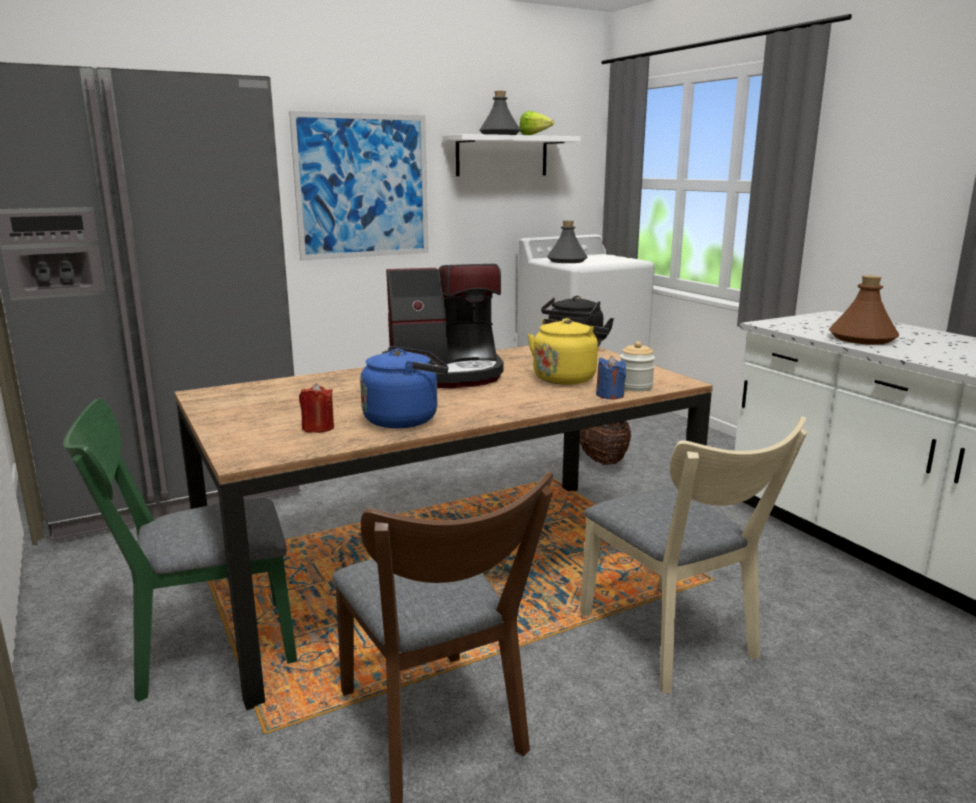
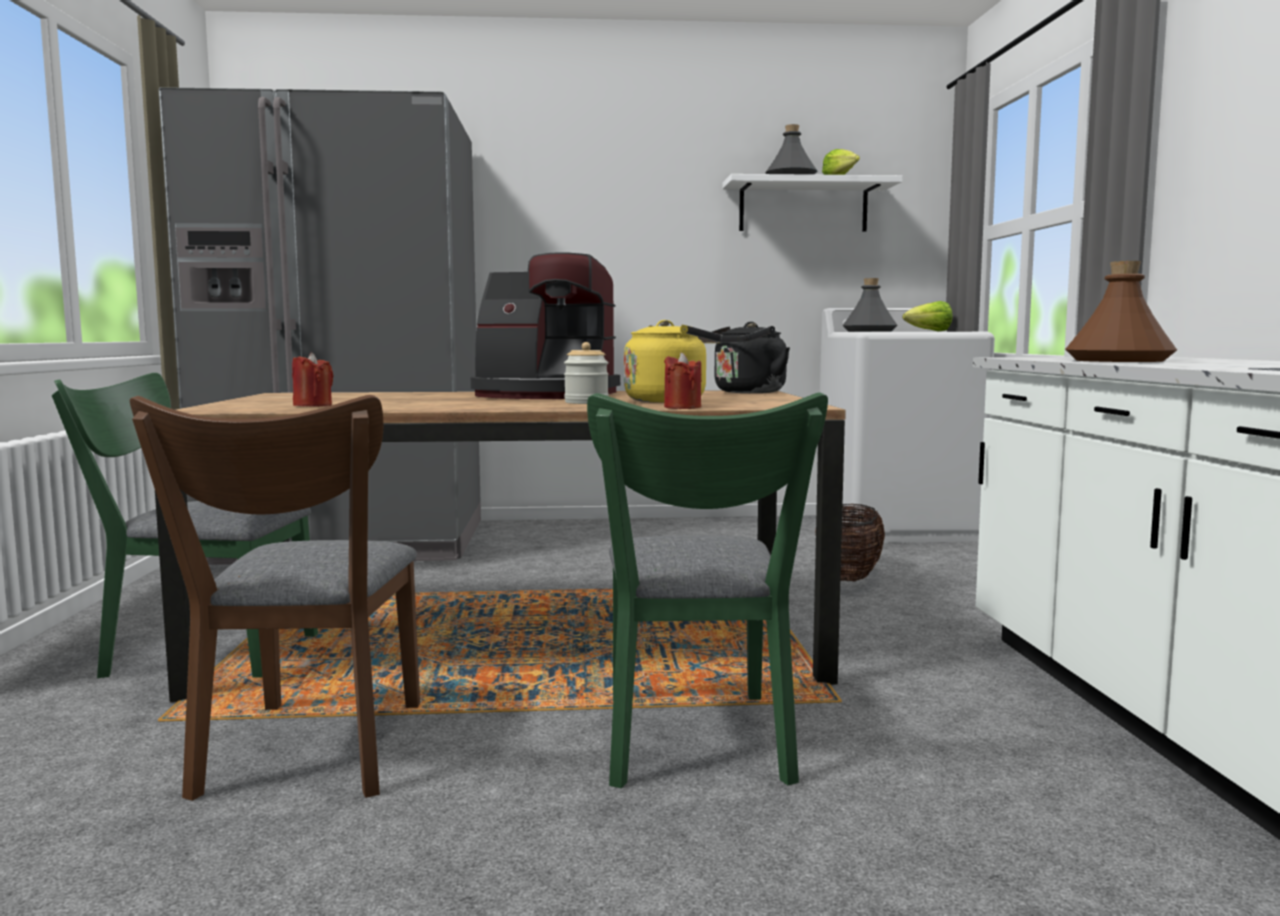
camera: 25 degrees right, 10 degrees down
picture [289,111,429,260] -> none
blue kettle [360,346,449,428] -> none
beige chair [580,416,807,693] -> green chair [587,393,828,788]
blue candle [596,356,626,399] -> red candle [664,353,702,409]
jar [620,341,655,392] -> jar moved to [564,342,609,404]
none -> lettuce [903,301,953,332]

